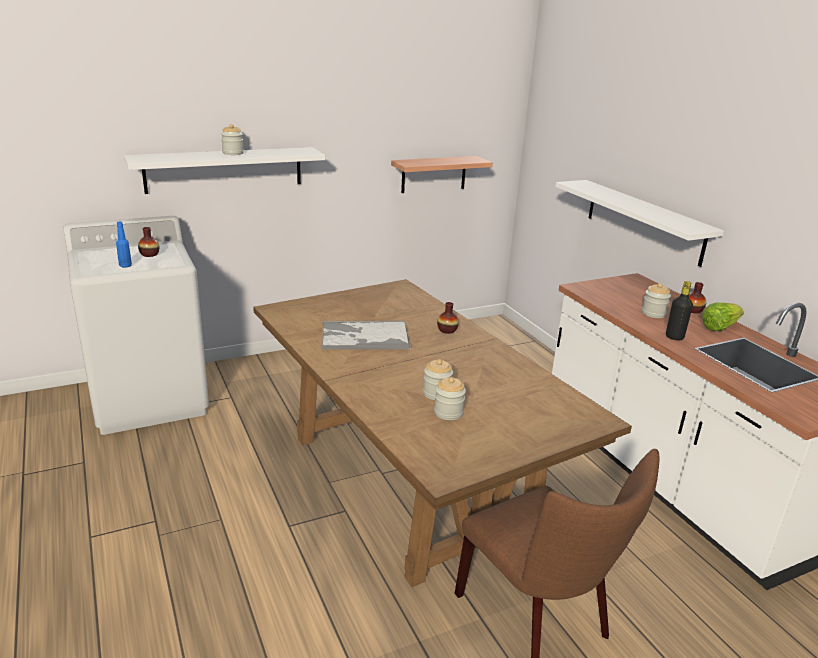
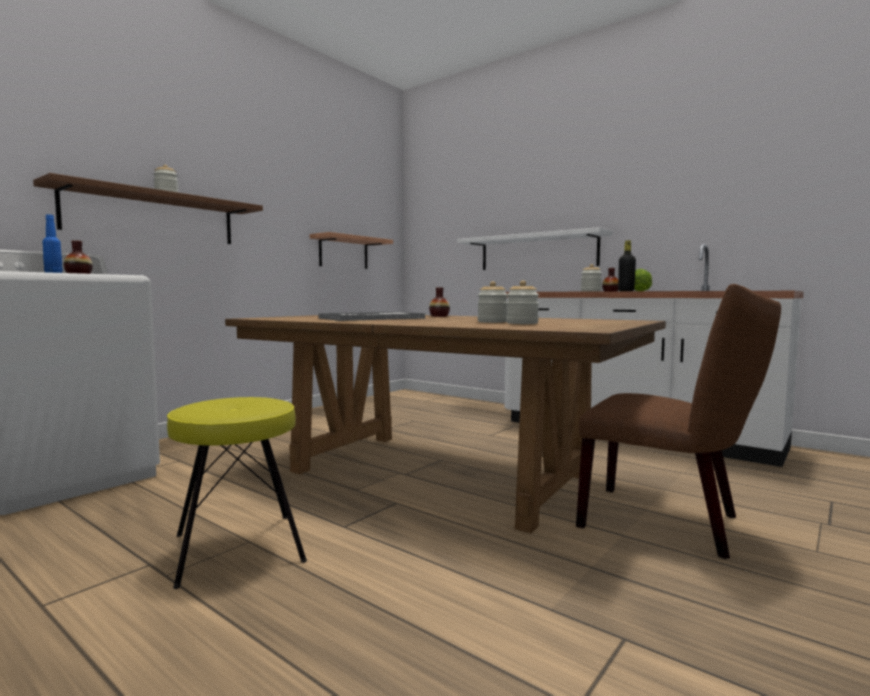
camera: 25 degrees left, 20 degrees down
white shelf [124,147,325,194] -> brown shelf [33,173,263,244]
none -> yellow stool [167,397,307,589]

